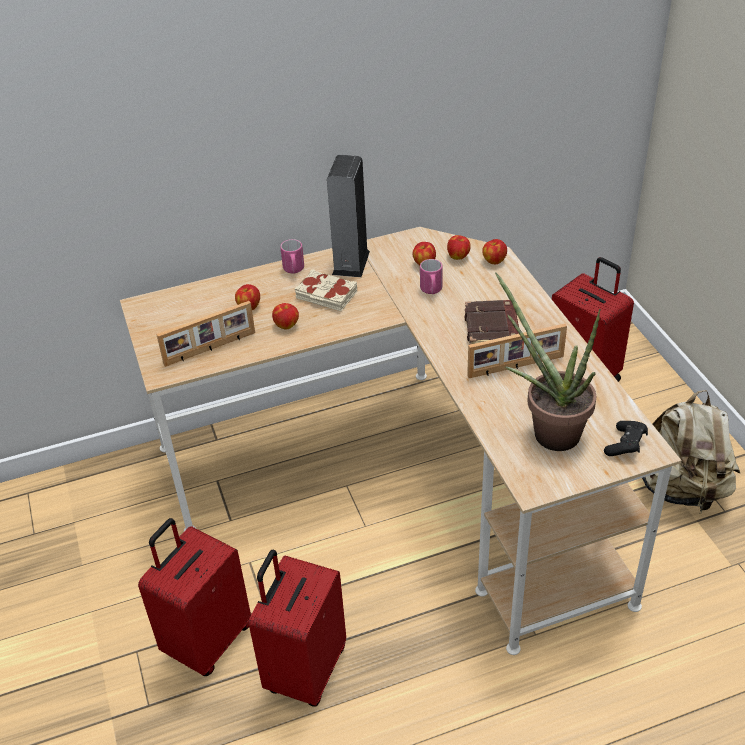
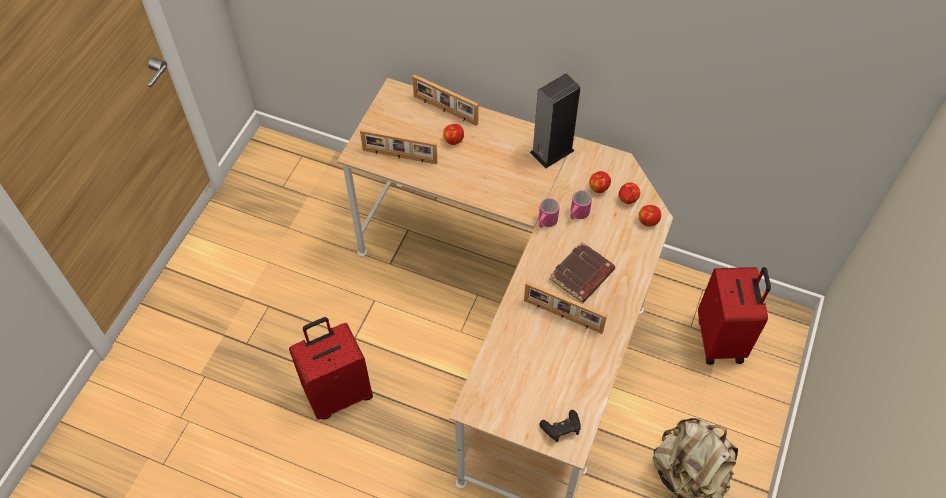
camera: 40 degrees right, 15 degrees up
red suitcase [138,518,251,676] -> none
apple [272,303,299,330] -> none
pink mug [280,239,304,273] -> pink mug moved to [539,198,560,228]
beige book [295,269,357,311] -> none
potted plant [495,272,601,451] -> none
none -> picture frame [412,74,478,126]

